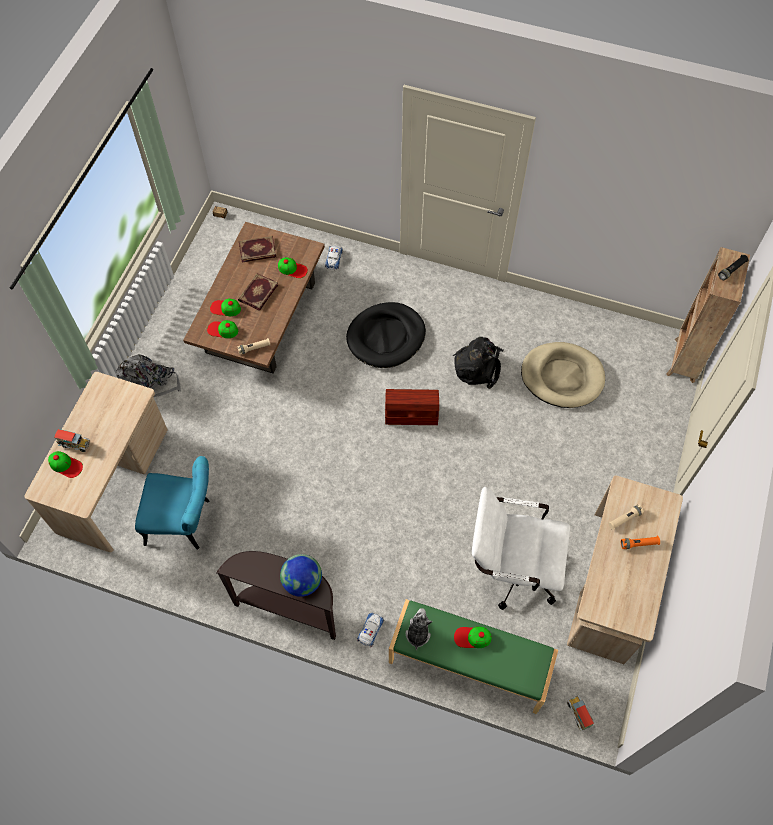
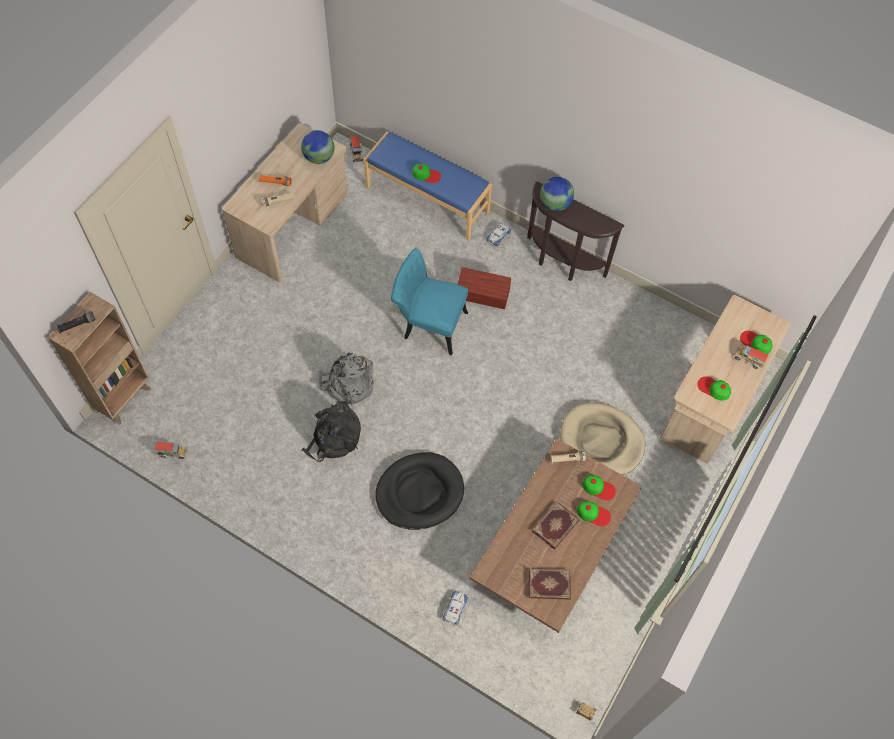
camera: 170 degrees left, 0 degrees up
grey backpack [116,354,181,397] -> grey backpack moved to [319,353,374,406]
turquoise chair [135,456,210,550] -> turquoise chair moved to [391,248,468,356]
cap [278,257,308,278] -> cap moved to [697,376,731,401]
brown storage box [385,389,439,425] -> brown storage box moved to [458,267,511,309]
green bench [389,599,558,714] -> blue bench [364,132,492,241]
plush toy [406,608,433,650] -> none
white office chair [472,487,570,610] -> none
beige dog bed [521,342,605,408] -> beige dog bed moved to [560,402,645,475]
none -> toy truck [155,441,187,459]
none -> globe [301,130,334,164]

